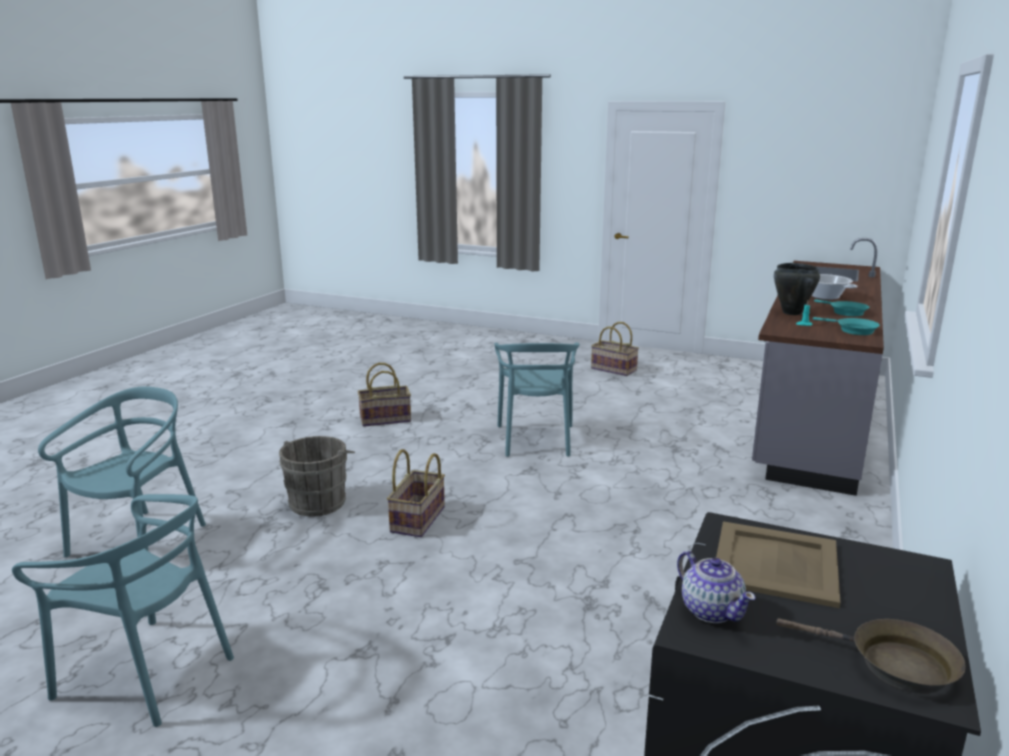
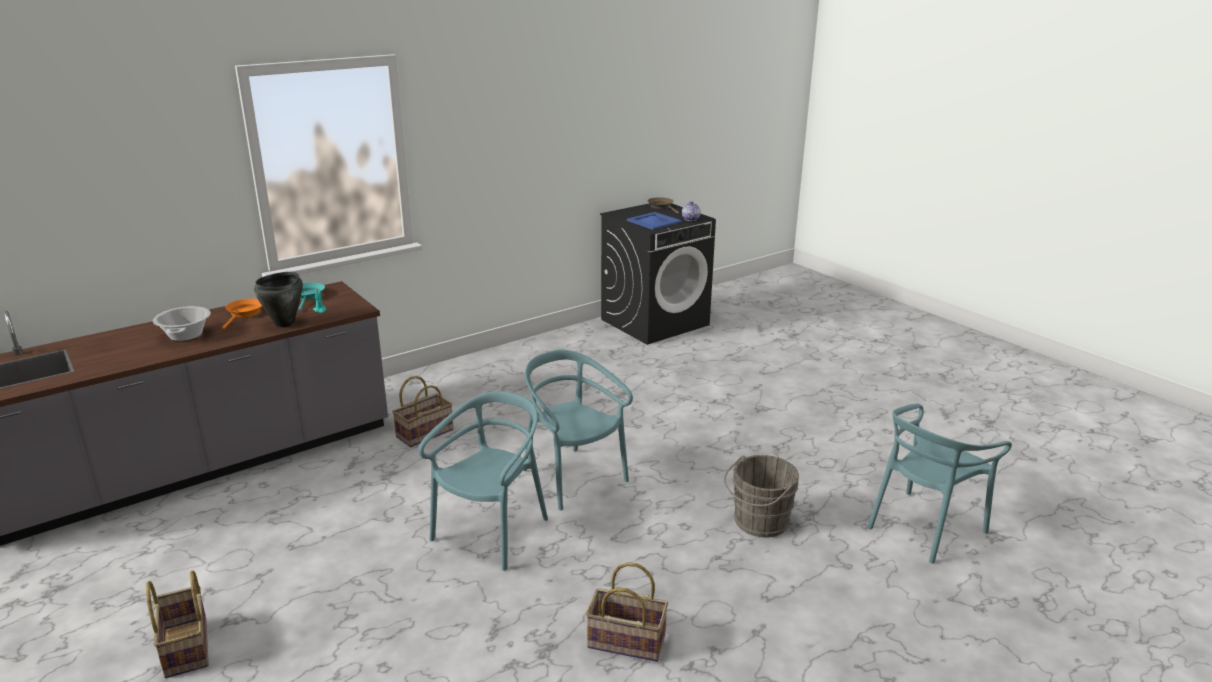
camera: 150 degrees left, 5 degrees up
turquoise chair [12,494,234,727] -> turquoise chair moved to [523,350,633,510]
basket [387,449,445,537] -> basket moved to [392,376,453,447]
beige tray [716,521,840,608] -> blue tray [627,212,682,230]
turquoise frying pan [814,299,869,316] -> orange frying pan [222,299,262,330]

